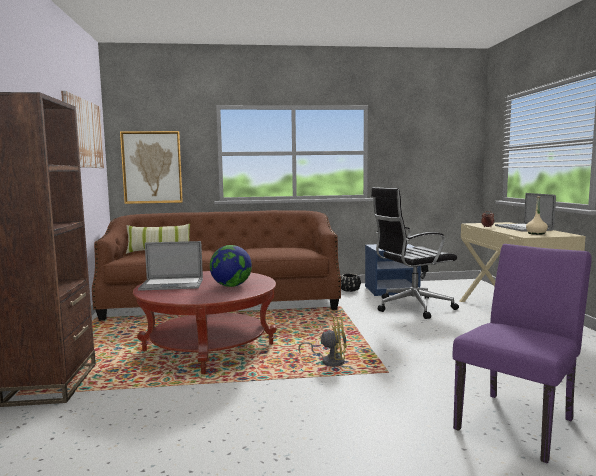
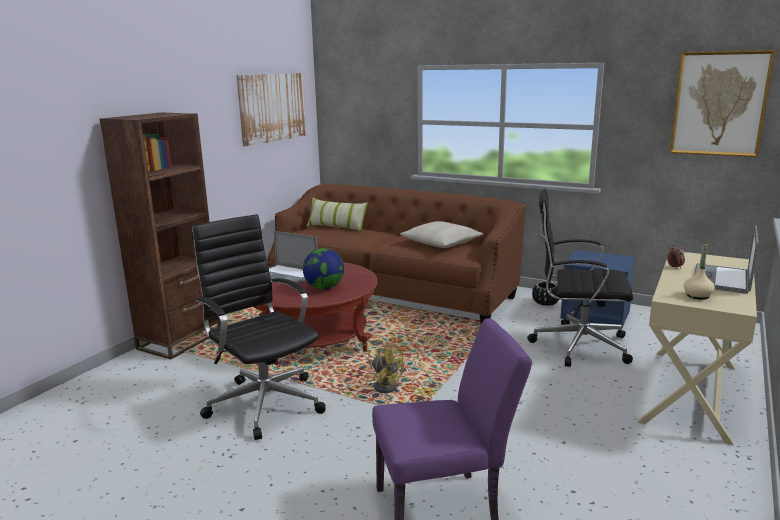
camera: 35 degrees right, 10 degrees up
picture [120,131,183,204] -> picture moved to [669,50,775,157]
none -> black office chair [191,214,326,440]
none -> beige pillow [400,221,483,248]

